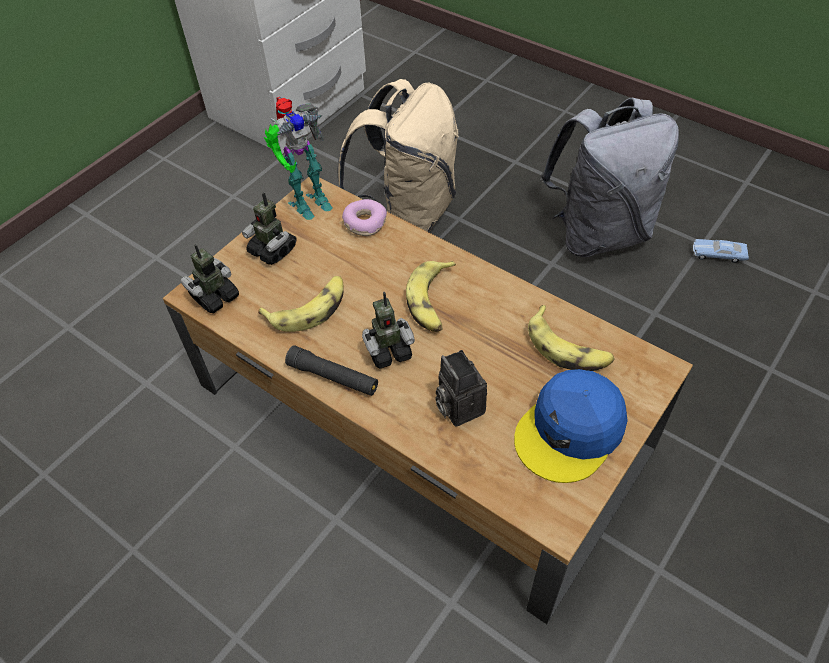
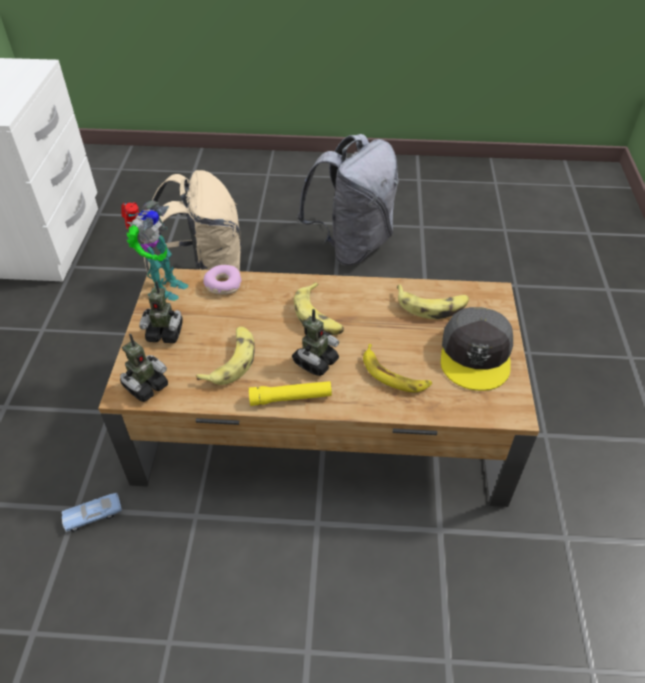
camera: 35 degrees left, 5 degrees down
toy robot [181,244,239,313] -> toy robot turned 150 degrees counterclockwise [120,334,168,402]
black flashlight [285,345,378,396] -> yellow flashlight [249,381,332,406]
camera [435,350,487,427] -> banana [363,344,432,392]
blue cap [514,369,628,483] -> grey cap [440,307,513,391]
blue toy car [693,239,749,263] -> blue toy car moved to [61,493,122,532]

